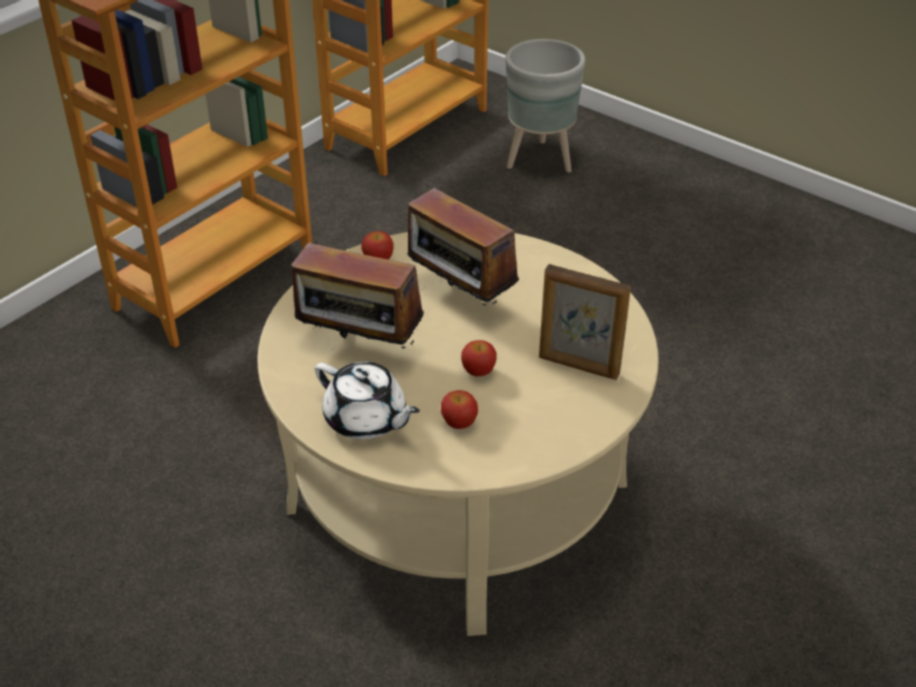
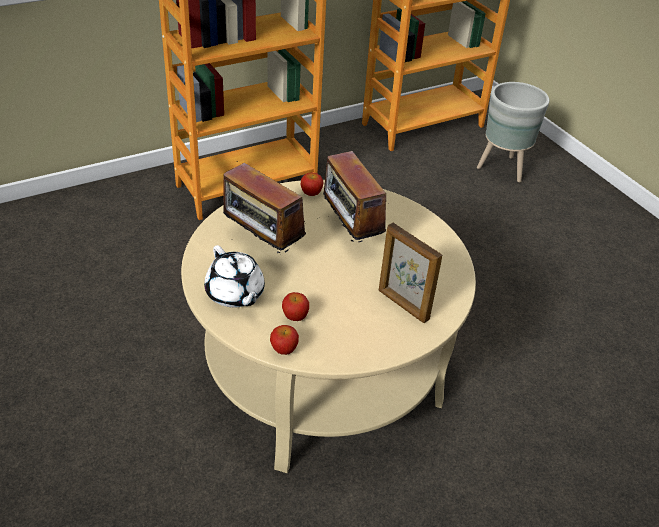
camera: 20 degrees right, 0 degrees up
apple [461,340,497,376] -> apple moved to [270,325,299,355]

